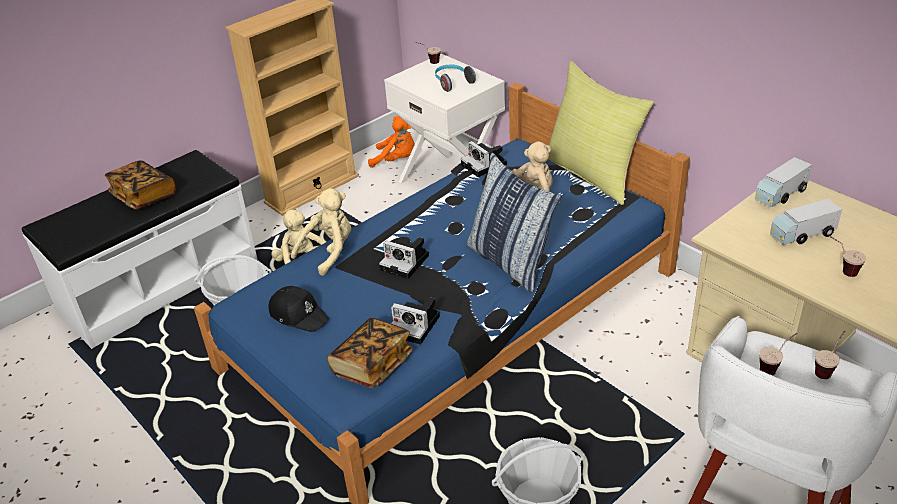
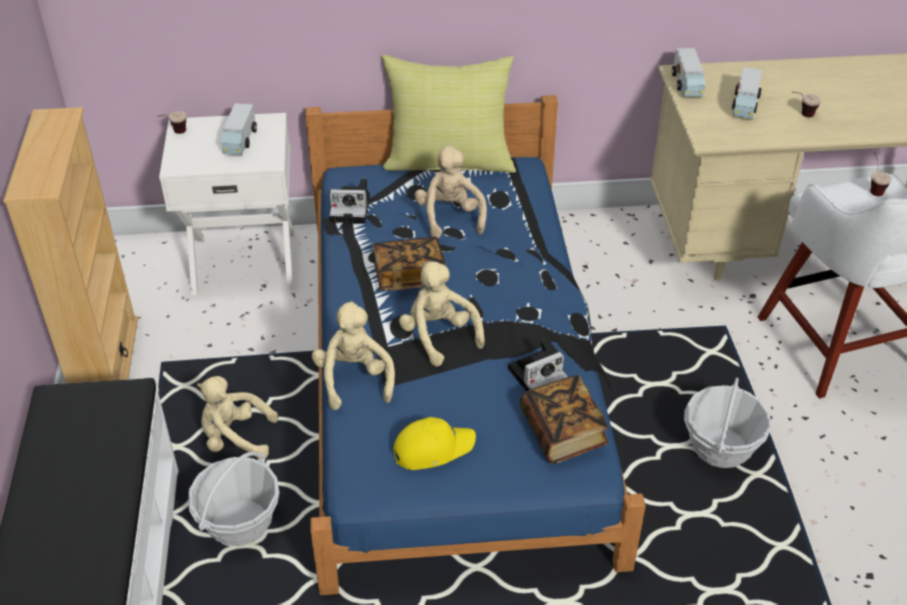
camera: 55 degrees left, 5 degrees up
book [105,160,176,210] -> book moved to [373,237,446,290]
black cap [269,286,329,332] -> yellow cap [393,417,476,470]
orange plush toy [368,116,415,168] -> none
camera [379,237,429,279] -> beige plush toy [399,261,485,367]
headphones [435,65,476,92] -> toy truck [221,103,257,155]
pillow [467,152,561,293] -> none
cup [759,333,797,376] -> none

